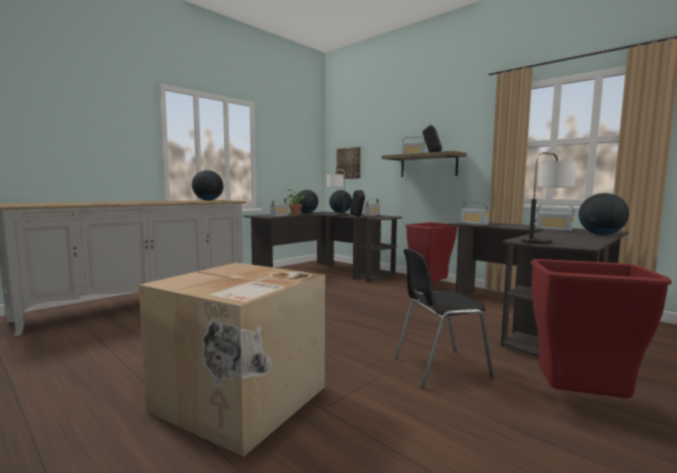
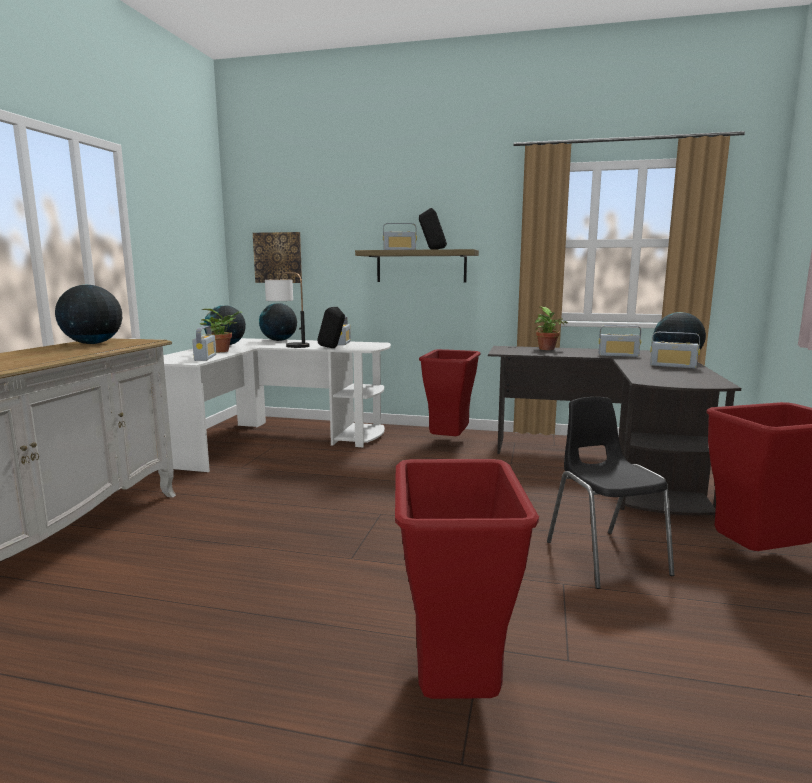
camera: 30 degrees left, 5 degrees up
cardboard box [139,263,325,457] -> red trash can [395,459,539,699]
black desk [243,212,402,283] -> white desk [164,338,391,472]
black chair [394,249,494,388] -> black chair turned 120 degrees clockwise [547,397,674,589]
radio [461,202,489,225] -> radio moved to [650,332,700,368]
table lamp [521,152,577,244] -> none
none -> potted plant [535,307,568,350]

